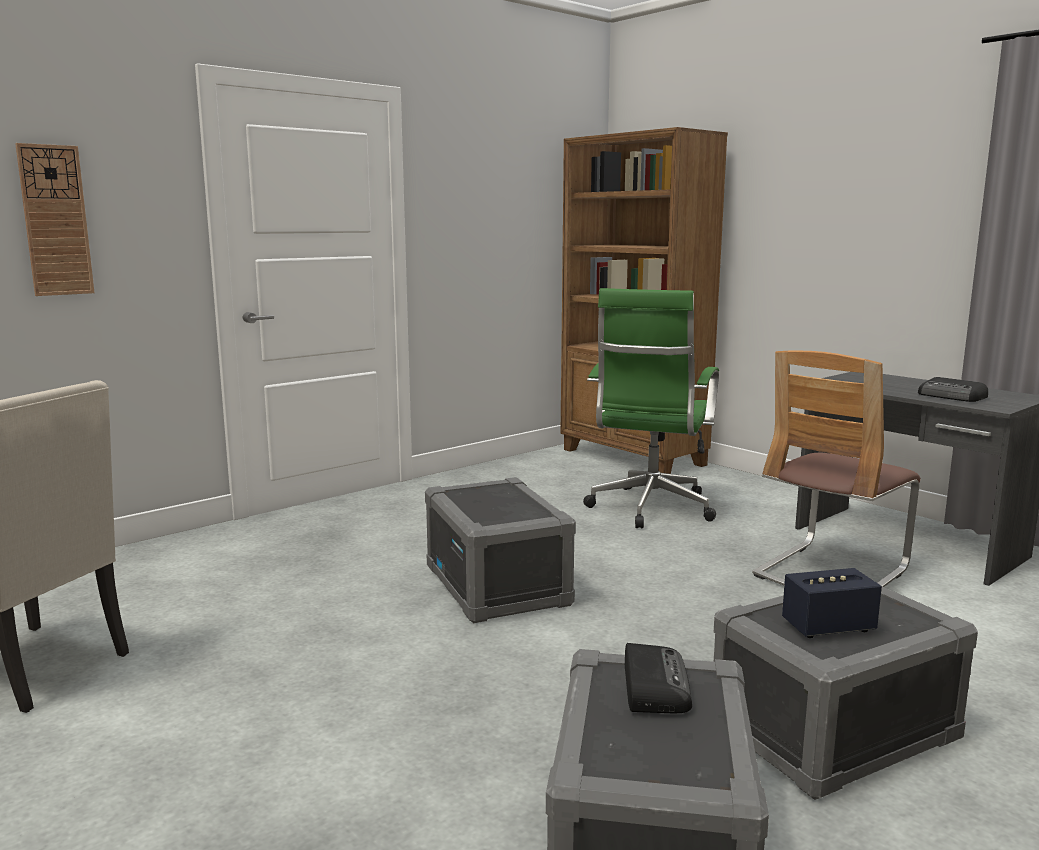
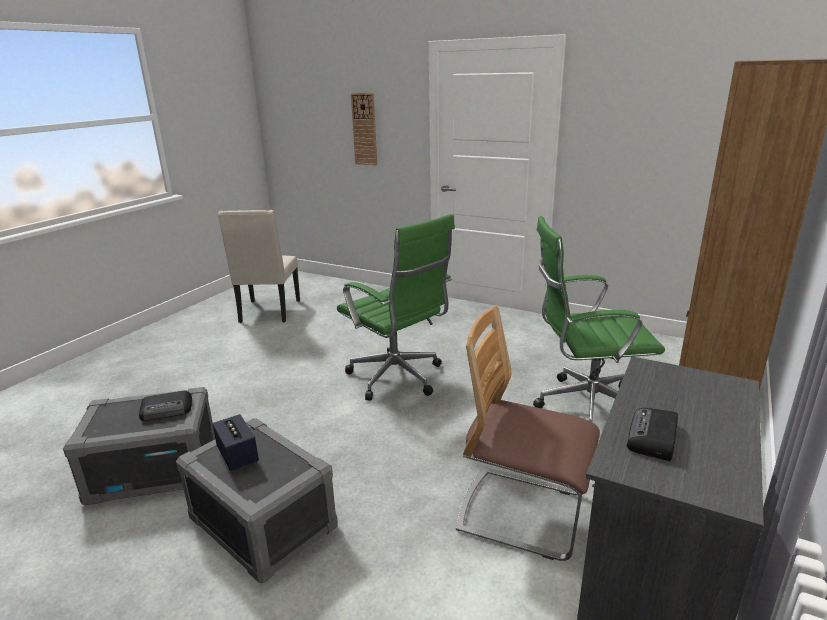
camera: 70 degrees right, 10 degrees up
grey storage box [425,477,576,623] -> green office chair [337,214,455,401]

